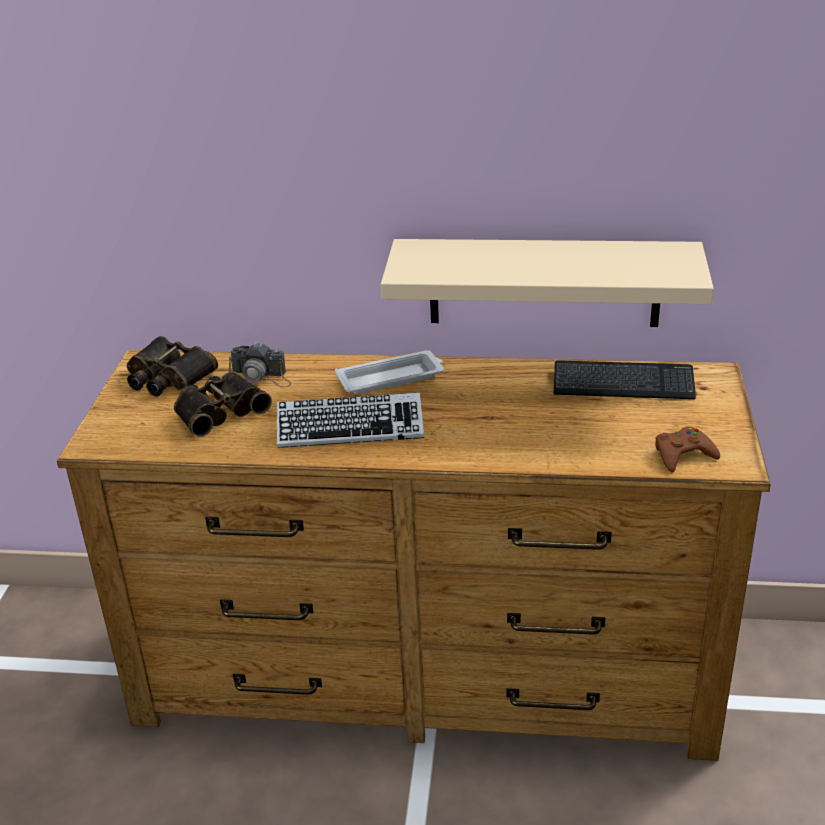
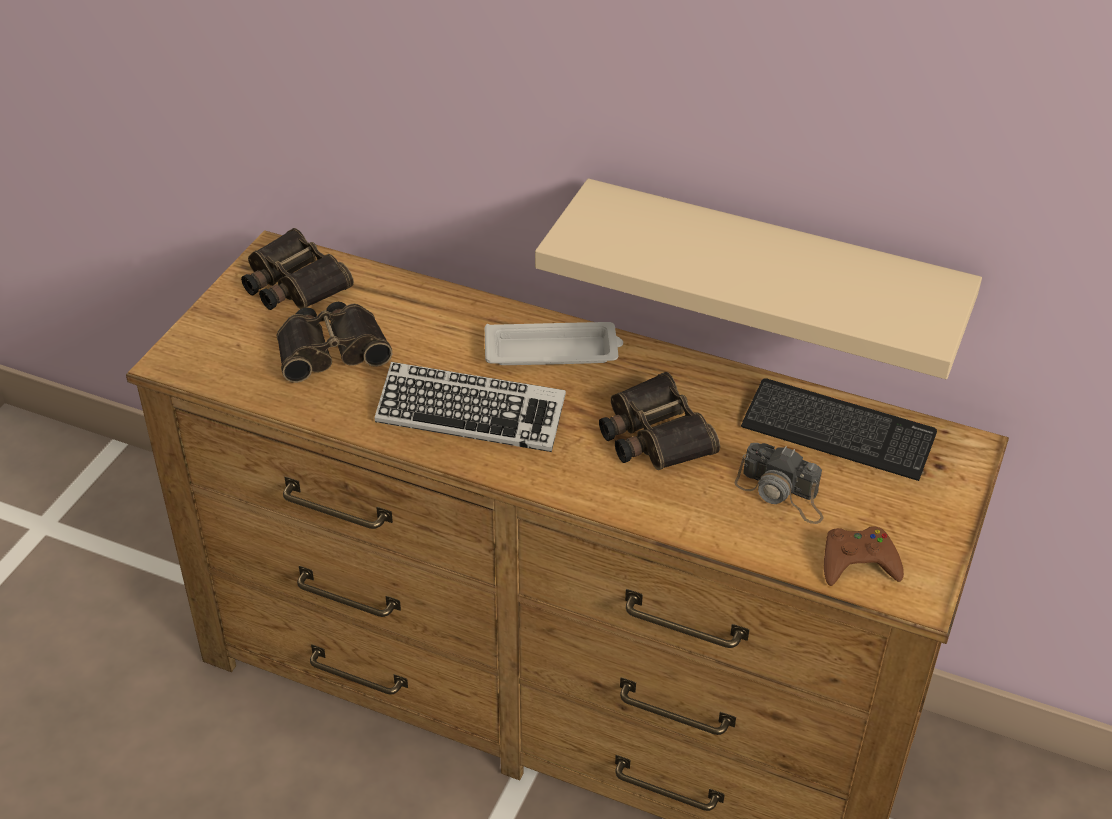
camera: 15 degrees right, 10 degrees up
camera [229,342,292,388] -> camera moved to [735,443,824,524]
none -> binoculars [599,372,720,470]

